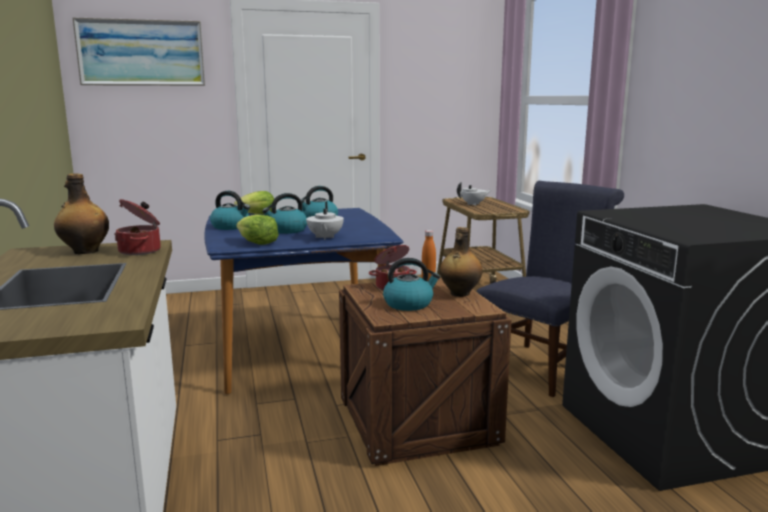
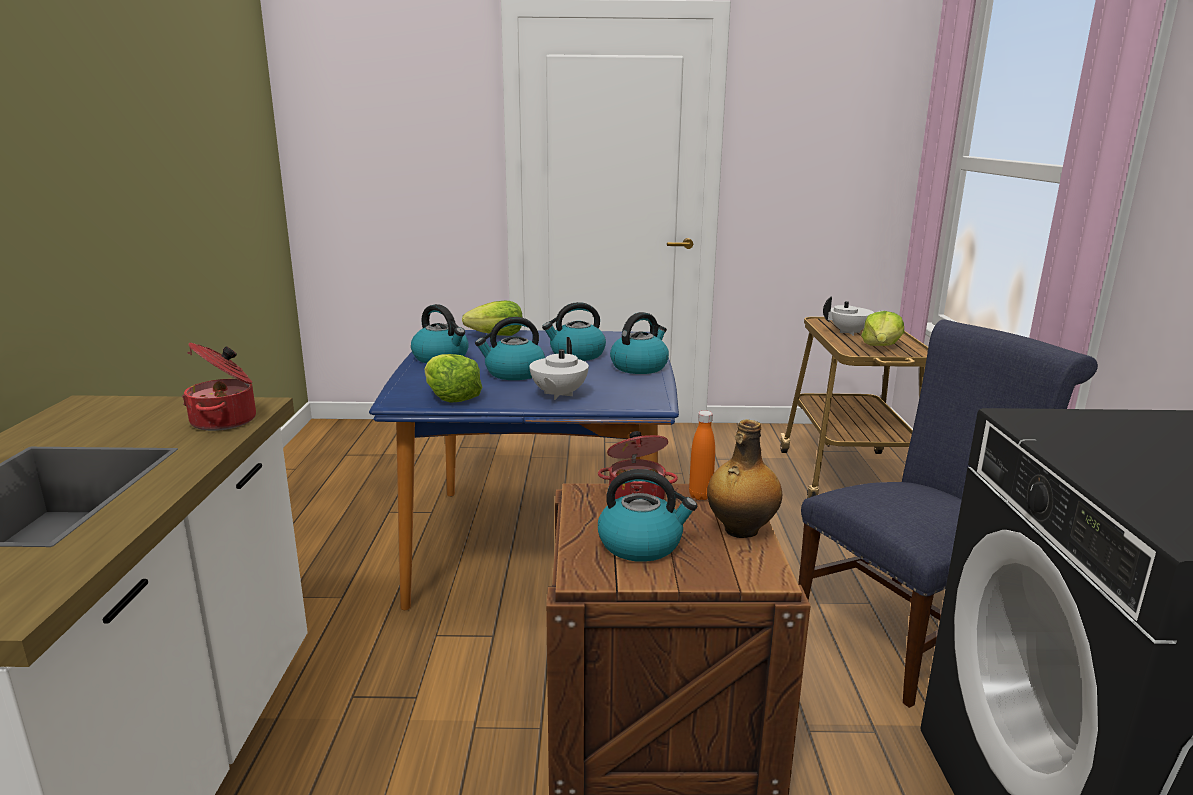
camera: 15 degrees right, 5 degrees up
bottle [54,173,109,254] -> none
picture [72,17,205,86] -> none
none -> kettle [610,312,669,374]
none -> lettuce [862,311,904,346]

